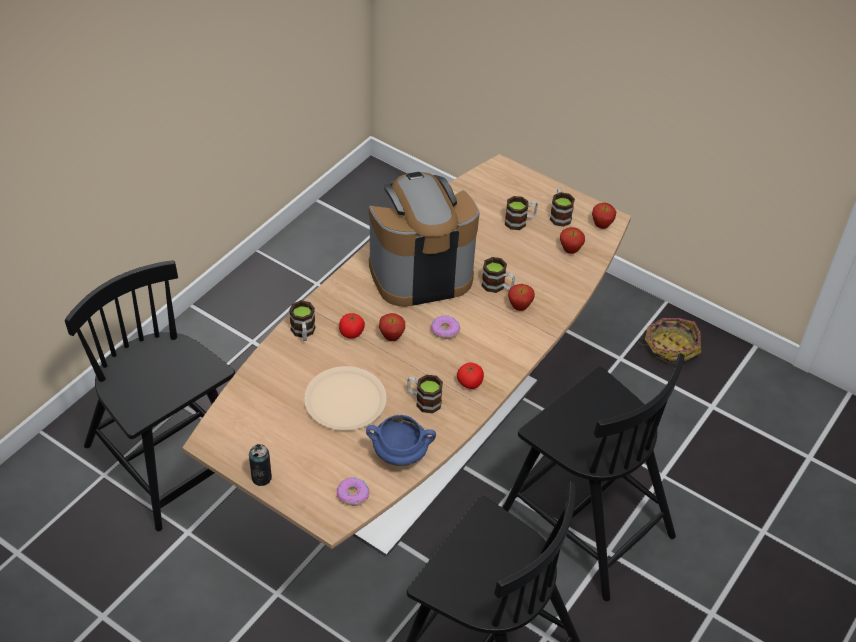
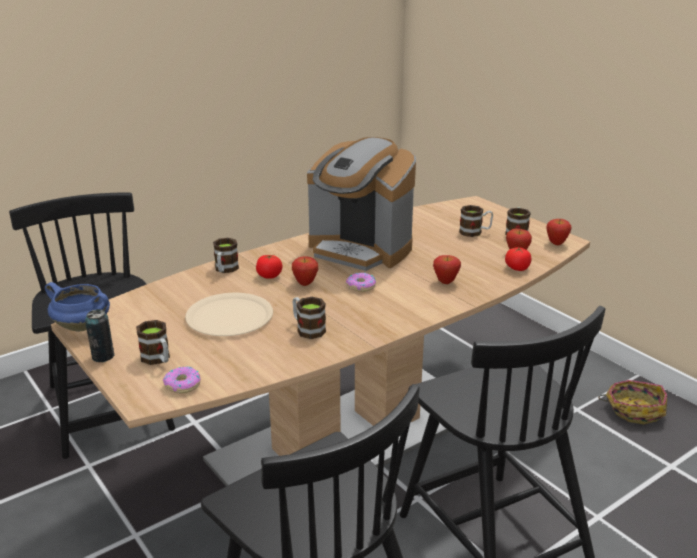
camera: 20 degrees right, 20 degrees down
blue cooking pot [366,415,436,466] -> blue cooking pot moved to [45,282,110,331]
coffee machine [369,172,480,307] -> coffee machine turned 150 degrees counterclockwise [307,137,416,271]
tomato [457,362,484,389] -> tomato moved to [505,247,532,271]
mug [481,257,515,293] -> mug moved to [136,320,170,365]

